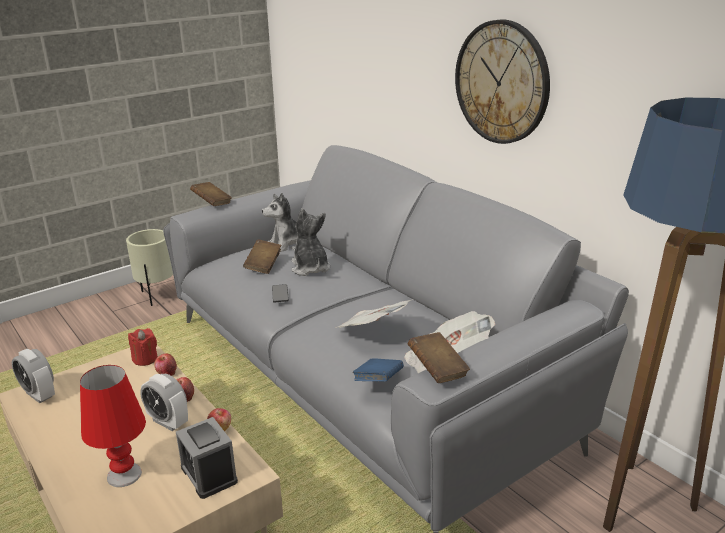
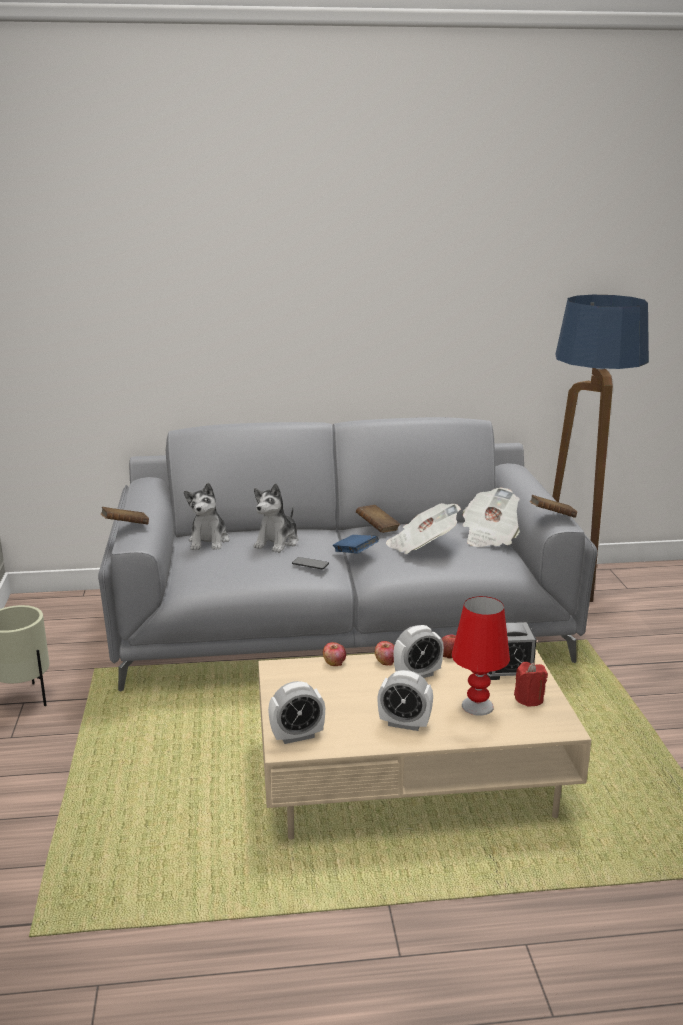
camera: 60 degrees left, 5 degrees down
red candle [128,328,158,366] -> red candle moved to [514,662,548,707]
brown book [243,239,281,274] -> brown book moved to [356,505,400,533]
plush toy [291,208,330,276] -> plush toy turned 75 degrees counterclockwise [254,483,299,553]
blue book [353,358,404,382] -> blue book moved to [333,535,379,554]
wall clock [455,19,550,144] -> none
none -> alarm clock [378,670,433,731]

